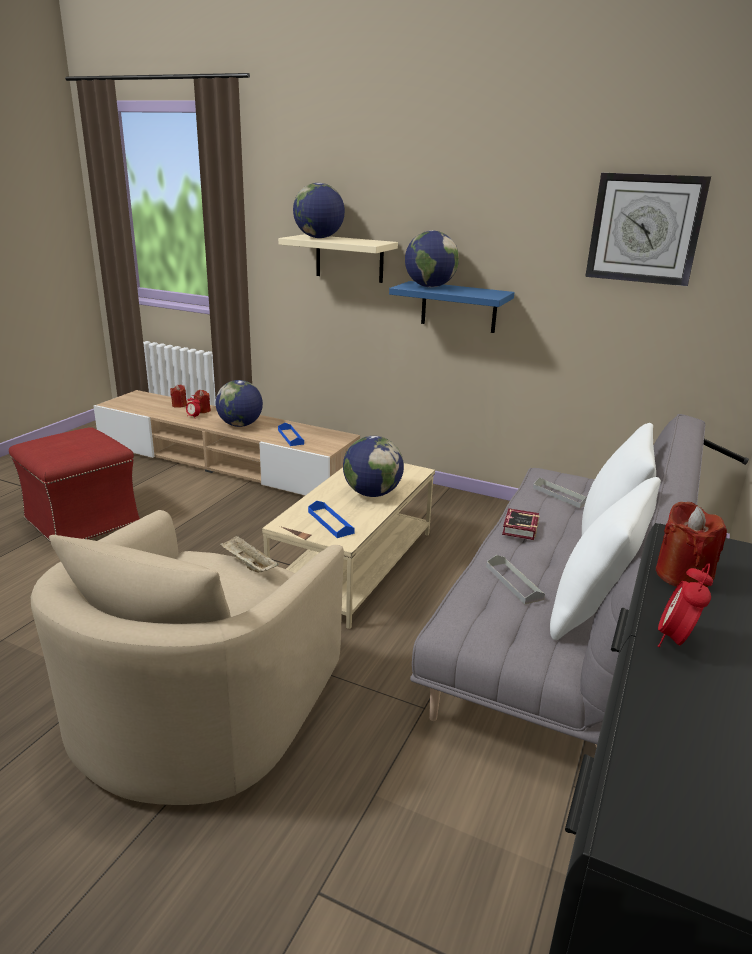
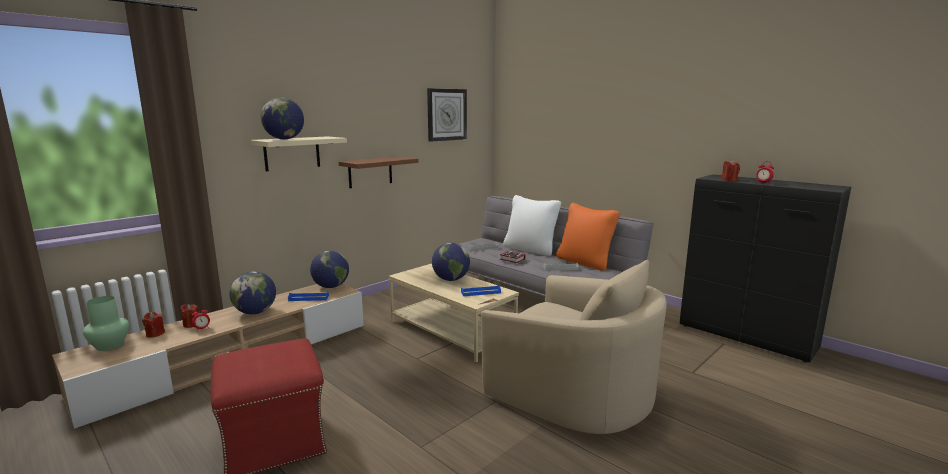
camera: 70 degrees left, 10 degrees down
beige tray [220,535,279,573] -> none
blue shelf [389,281,515,333] -> brown shelf [339,156,419,188]
globe [405,231,459,288] -> globe moved to [310,251,349,288]
white pillow [550,477,661,640] -> orange pillow [556,203,620,271]
none -> green vase [83,296,129,351]

